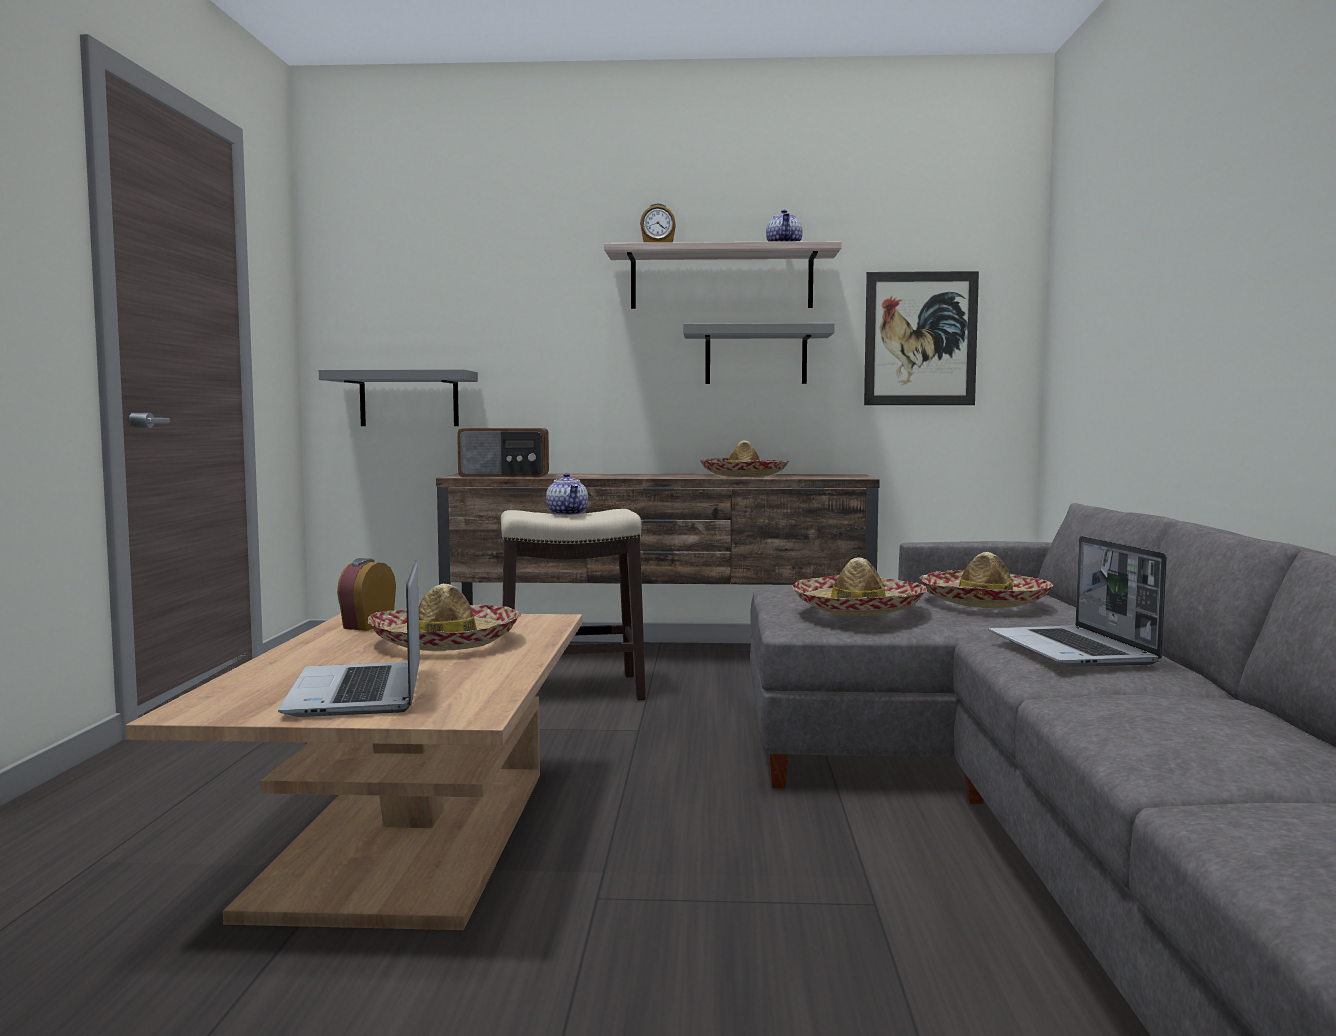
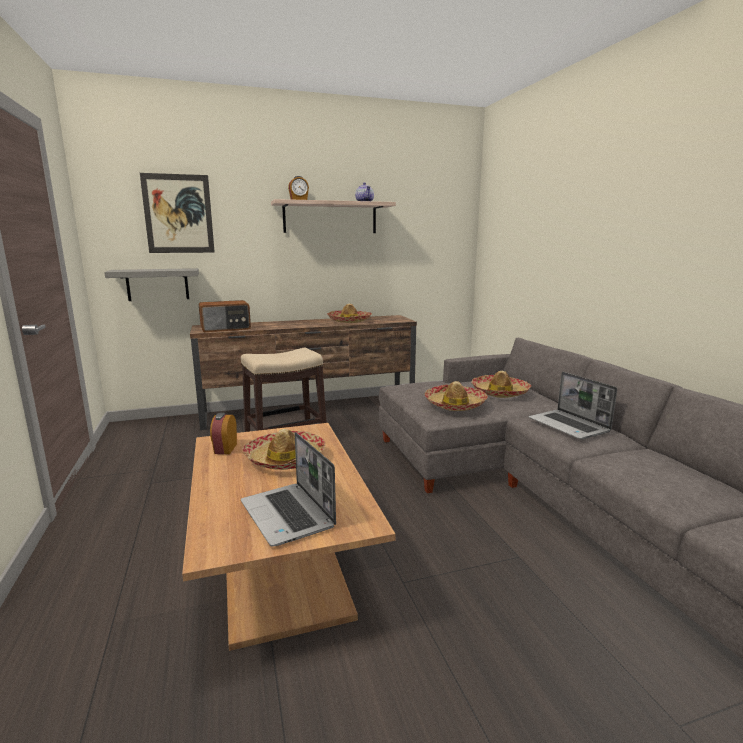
camera: 20 degrees left, 10 degrees up
teapot [546,473,588,515] -> none
grey shelf [683,323,835,384] -> none
picture [864,271,979,405] -> picture moved to [140,173,215,253]

